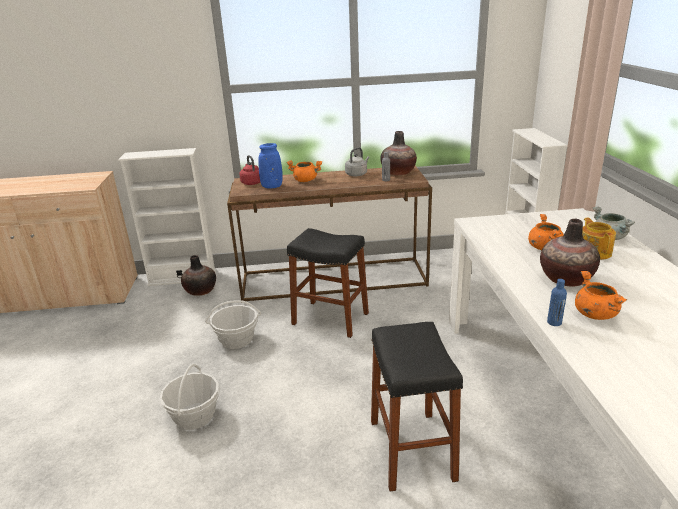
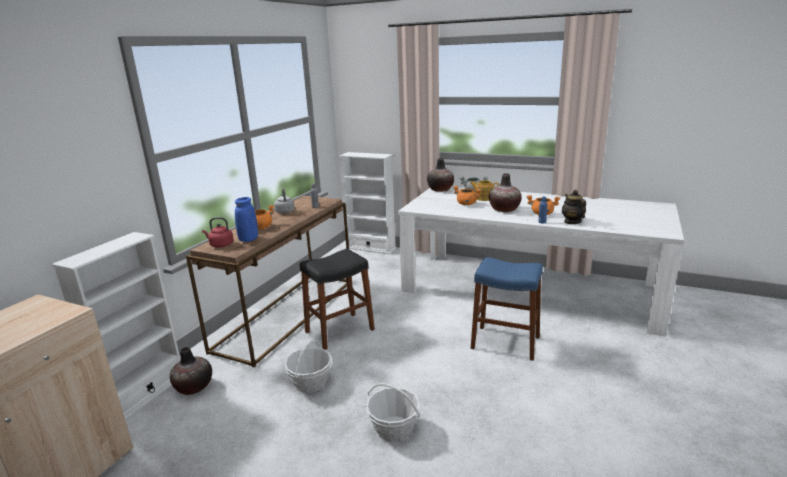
camera: 60 degrees left, 5 degrees down
black stool [371,322,463,492] -> blue stool [471,257,543,361]
vase [380,131,417,175] -> vase moved to [427,158,454,192]
none -> teapot [562,190,586,224]

